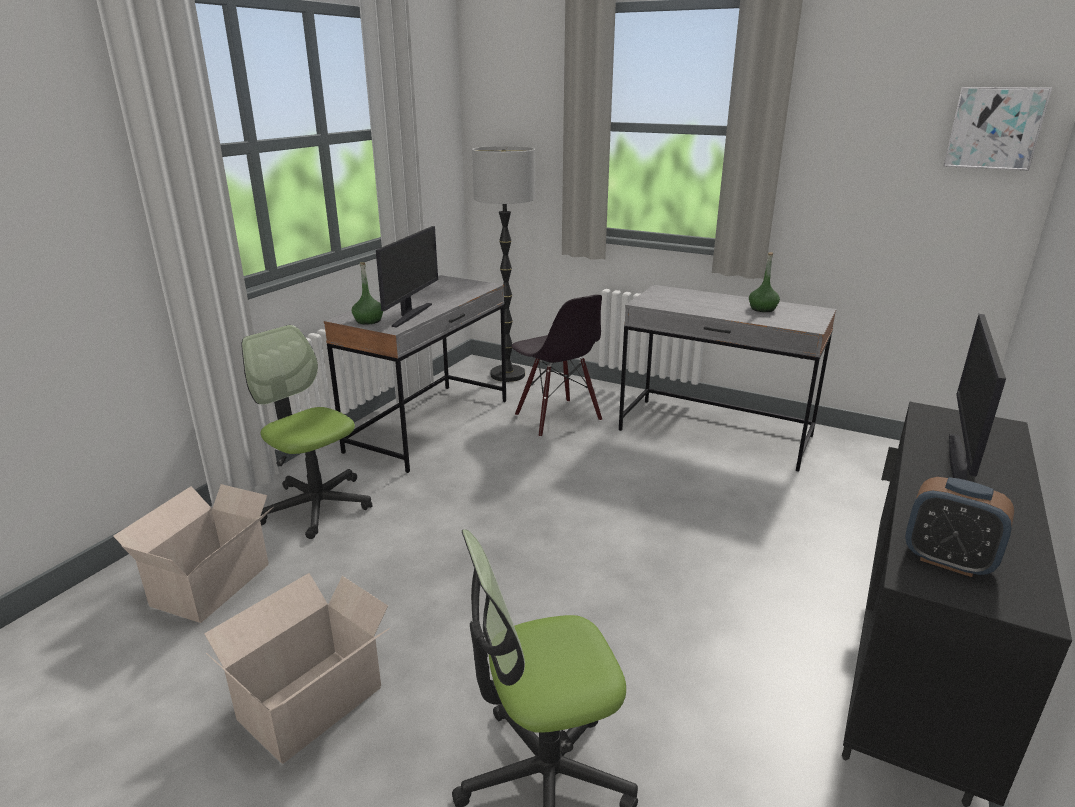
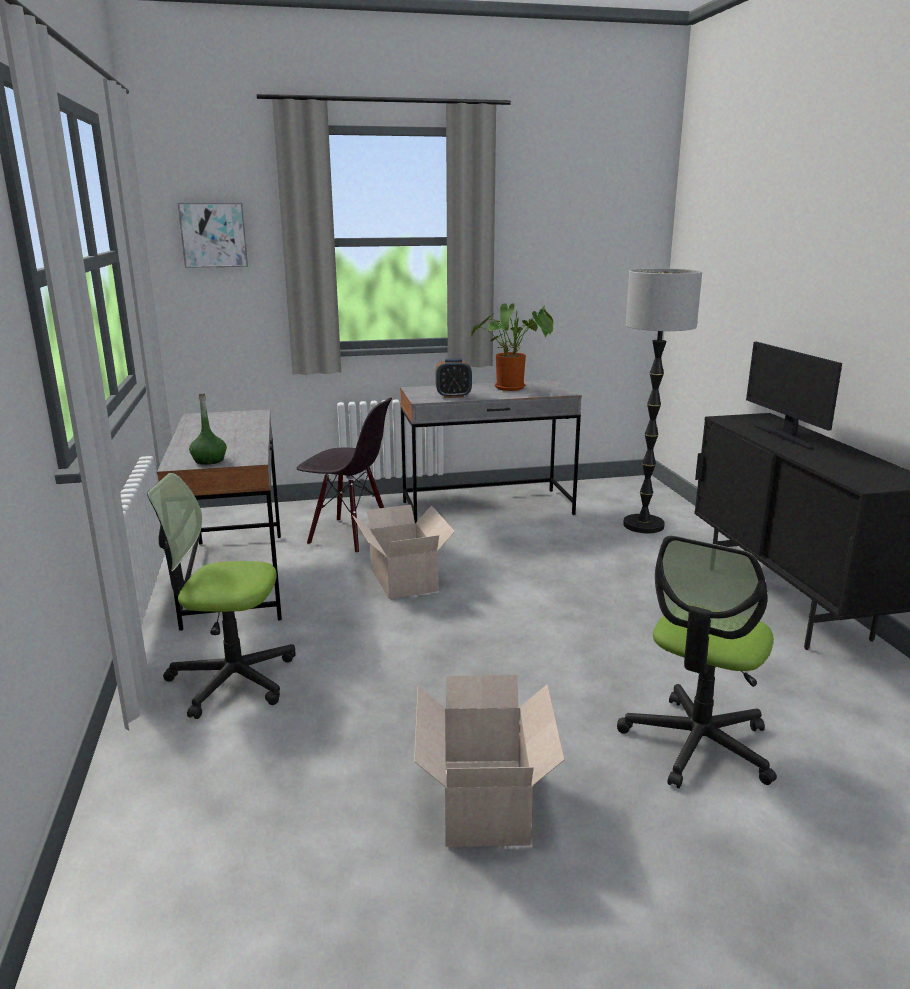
camera: 40 degrees left, 5 degrees down
cardboard box [113,484,274,623] -> cardboard box moved to [352,505,455,599]
monitor [376,226,438,327] -> none
floor lamp [472,146,535,382] -> floor lamp moved to [623,268,702,533]
green bottle [749,252,780,312] -> potted plant [471,303,554,391]
alarm clock [905,477,1014,577] -> alarm clock moved to [435,358,472,398]
picture [943,87,1052,171] -> picture moved to [178,203,248,268]

